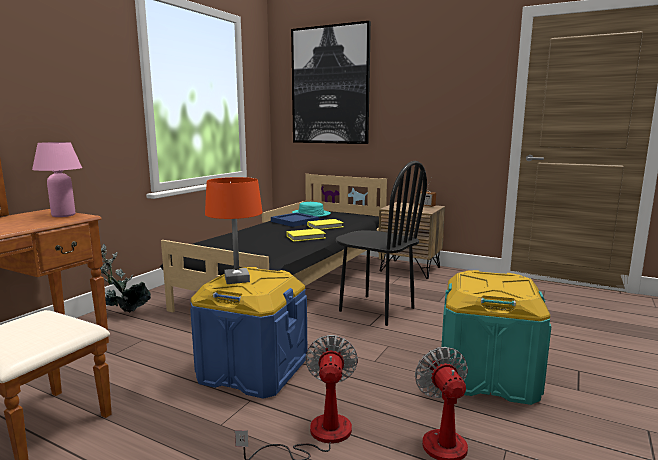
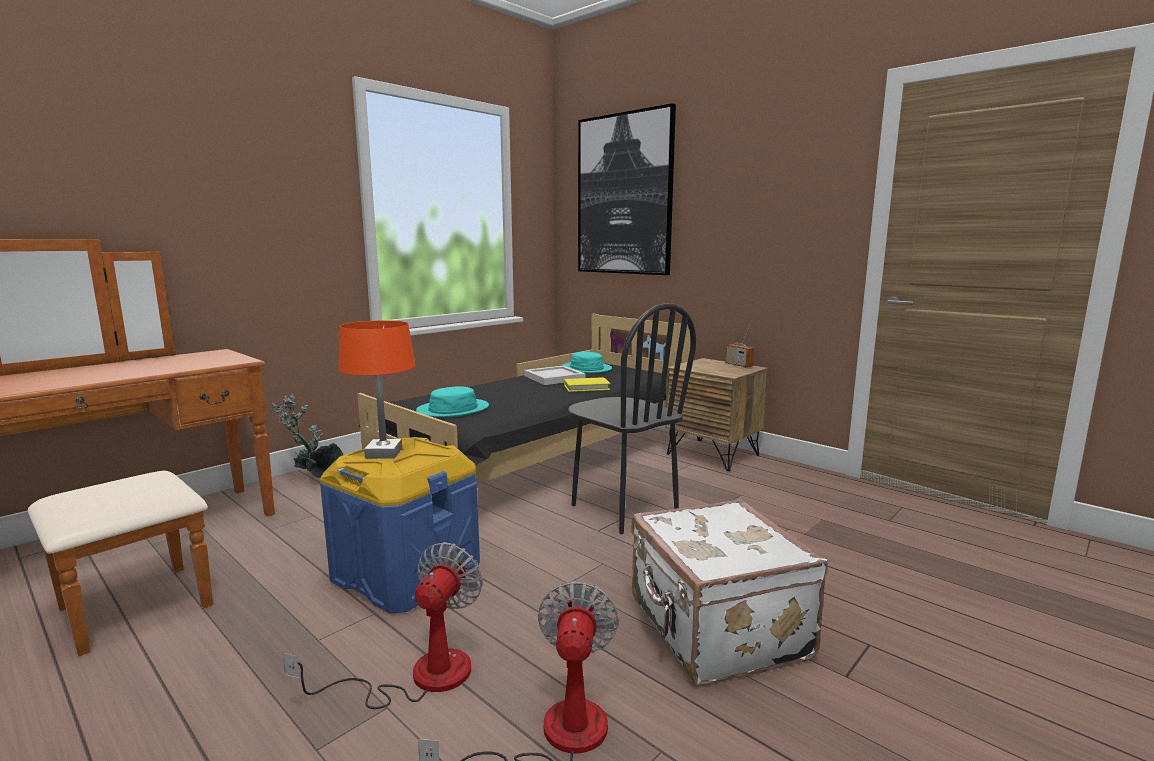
camera: 15 degrees right, 0 degrees up
pink table lamp [32,142,82,217] -> none
blue tray [271,212,319,227] -> white tray [524,365,586,385]
yellow book [286,229,326,242] -> none
turquoise storage box [441,270,551,405] -> white suitcase [631,500,828,686]
none -> turquoise hat [416,386,489,417]

